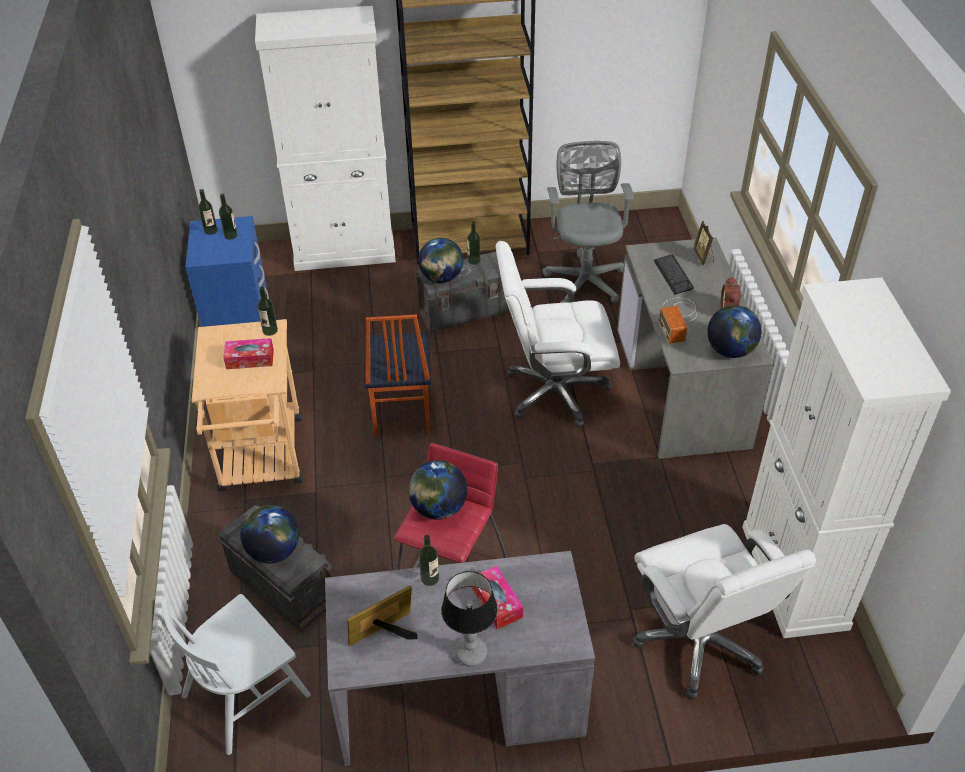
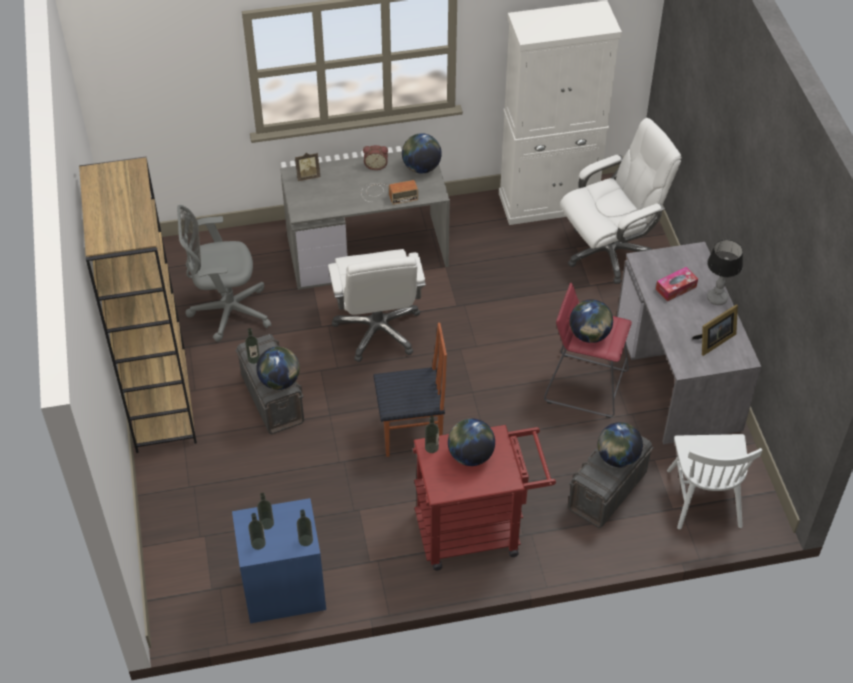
camera: 95 degrees left, 5 degrees up
white chair [161,594,310,755] -> white chair turned 45 degrees clockwise [667,434,762,529]
beige cart [192,319,303,491] -> red cart [413,425,556,571]
tissue box [223,338,274,369] -> globe [448,418,495,466]
white cabinet [255,6,396,271] -> none
picture frame [347,585,418,646] -> picture frame turned 90 degrees counterclockwise [692,304,738,356]
bottle [419,535,439,586] -> bottle moved to [297,510,313,546]
keyboard [654,254,694,295] -> none

